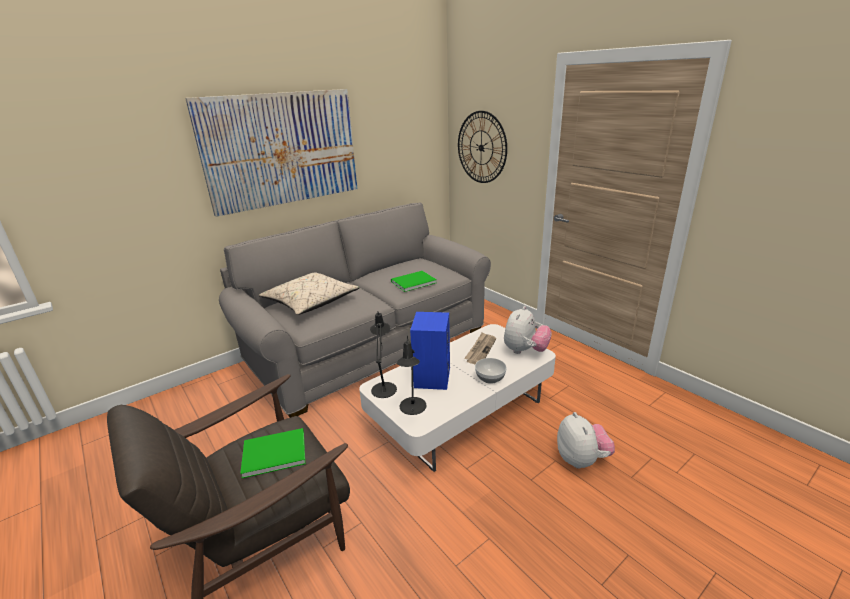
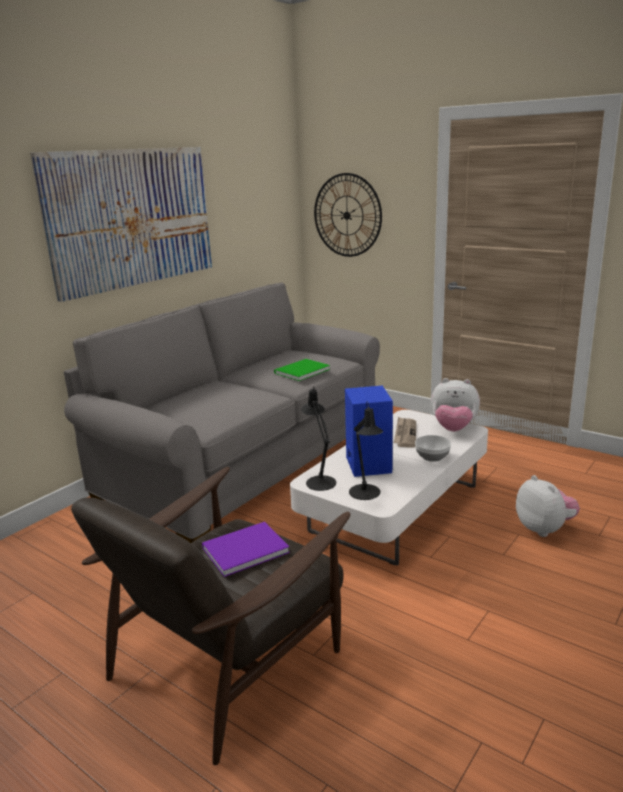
camera: 15 degrees left, 5 degrees down
green book [240,428,305,478] -> purple book [202,522,290,577]
beige pillow [259,272,360,315] -> none
plush toy [504,306,552,354] -> plush toy turned 90 degrees clockwise [431,378,480,431]

